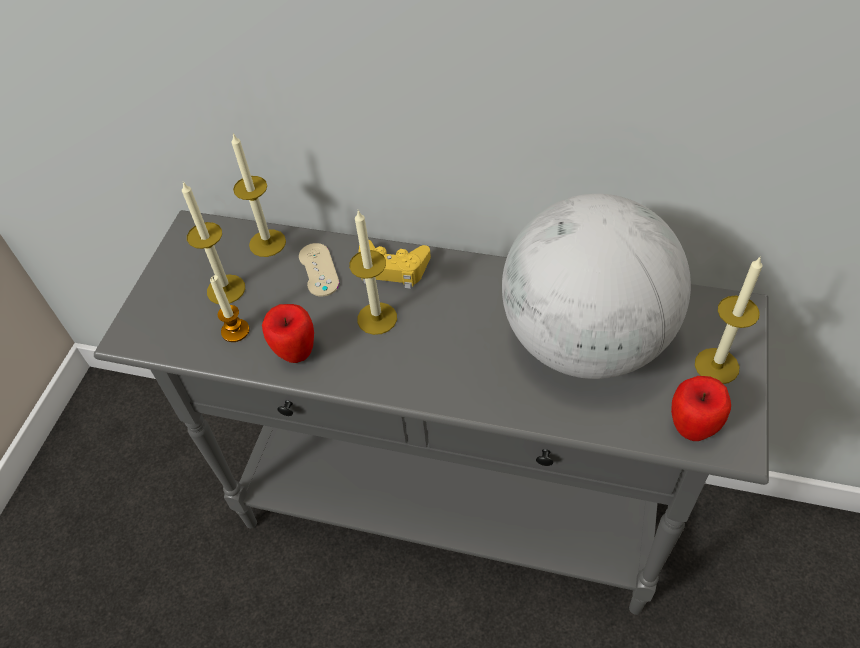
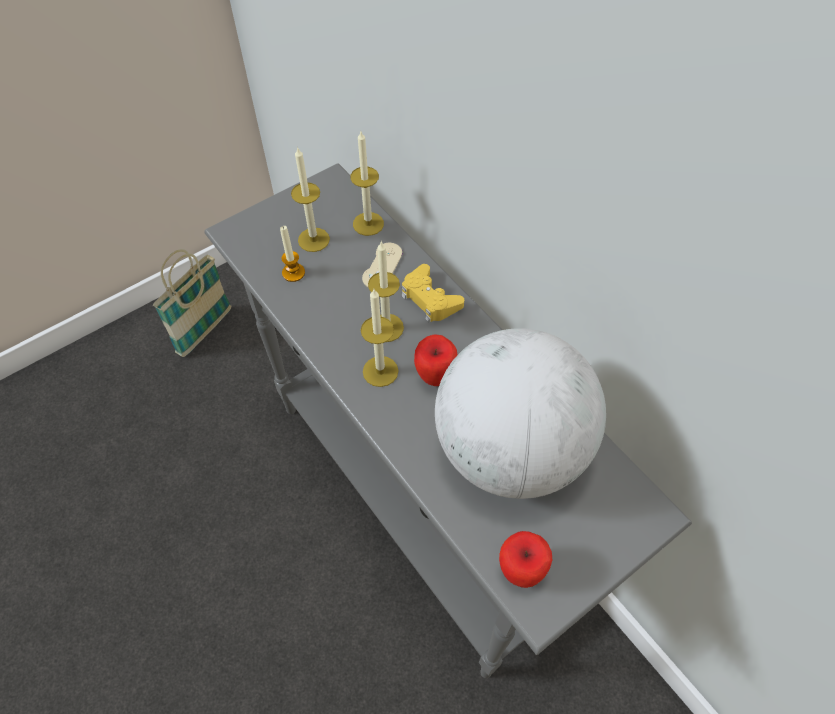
camera: 35 degrees right, 5 degrees up
apple [262,304,314,363] -> apple moved to [414,334,457,386]
candle [695,256,762,384] -> candle moved to [361,289,398,387]
none -> basket [153,249,231,357]

